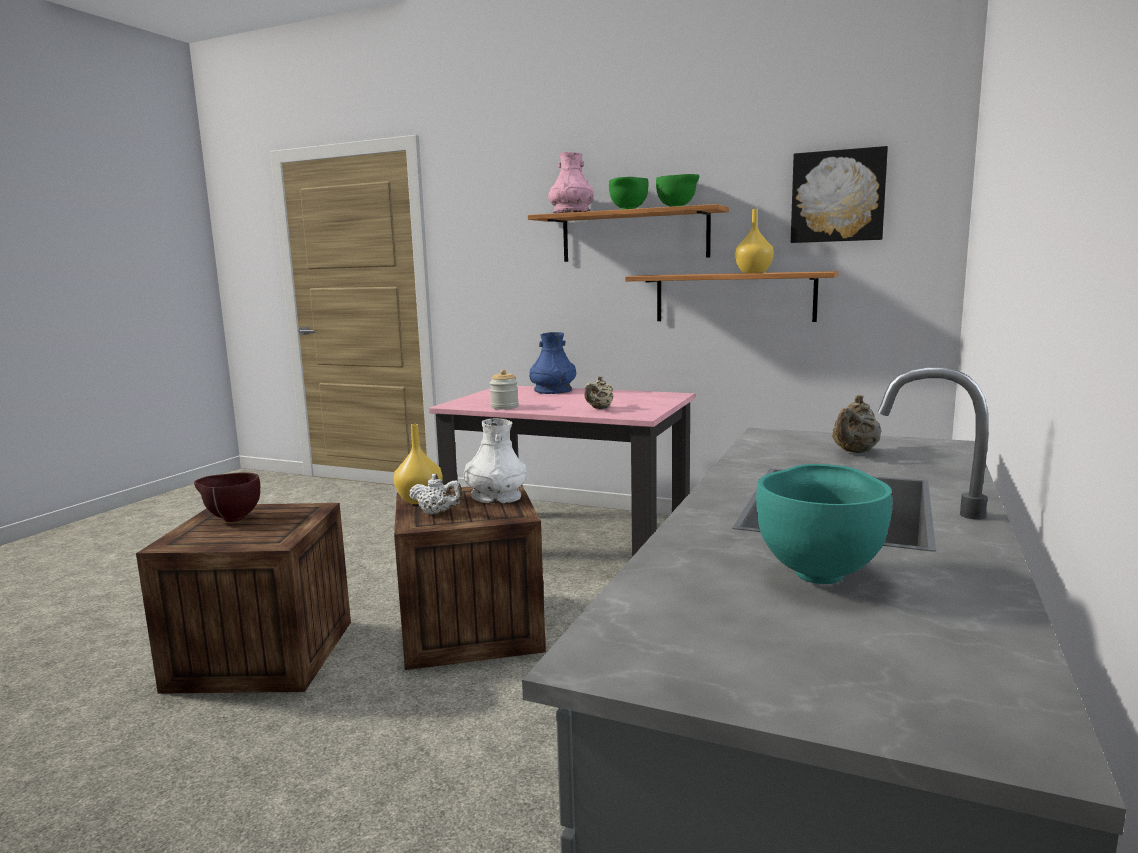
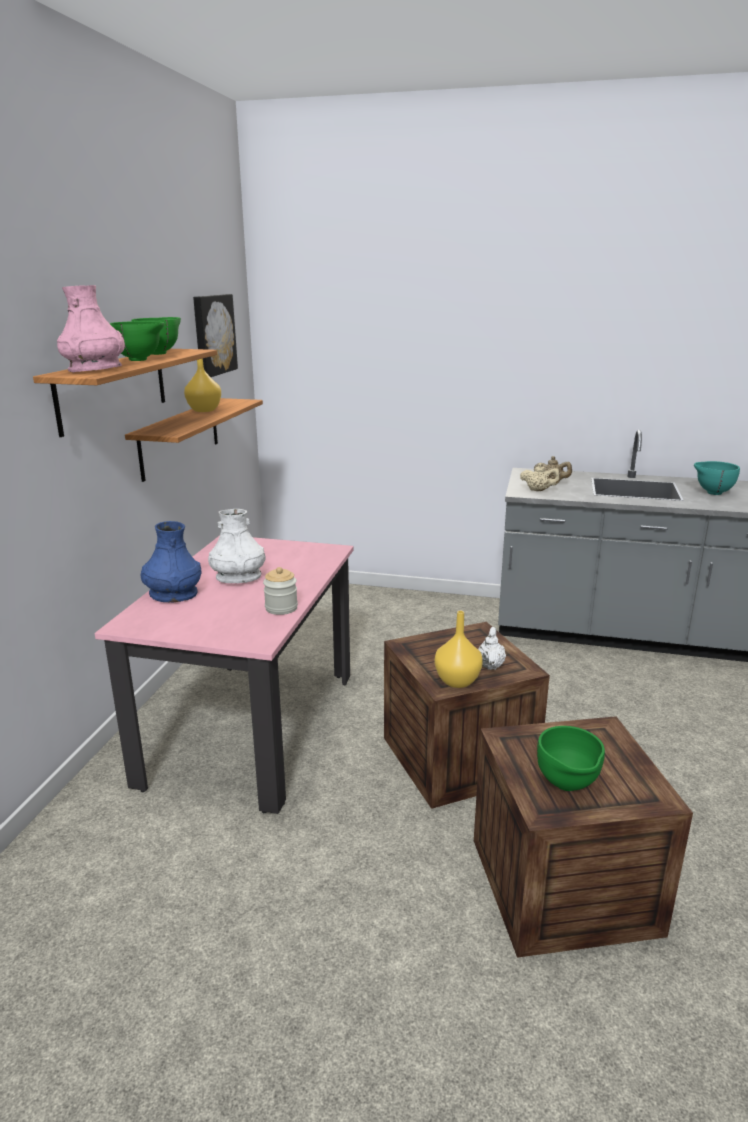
camera: 100 degrees left, 10 degrees up
brown bowl [194,472,260,522] -> green bowl [537,726,605,791]
white vase [464,419,527,504] -> white vase moved to [208,509,265,583]
beige teapot [585,376,613,409] -> beige teapot moved to [520,463,560,491]

